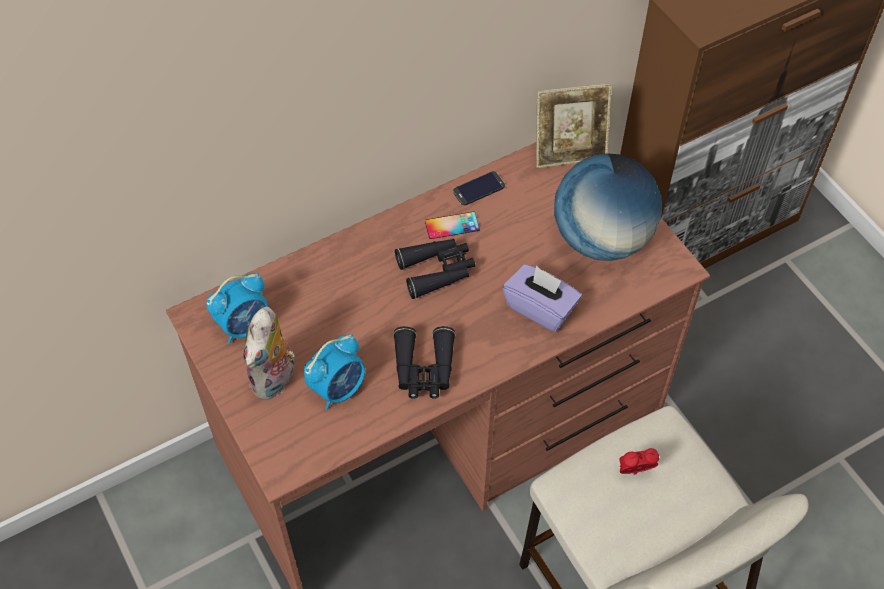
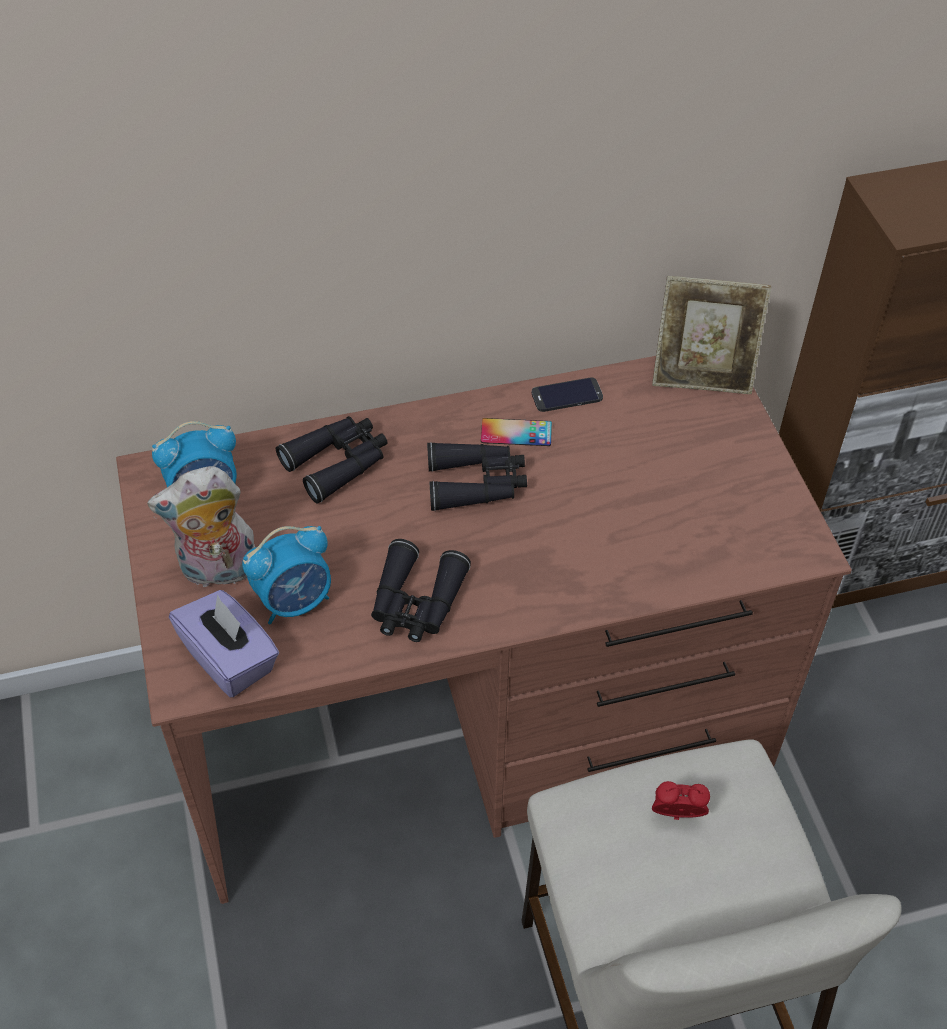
camera: 15 degrees right, 5 degrees down
plush toy [243,307,295,400] -> plush toy turned 45 degrees clockwise [147,466,256,587]
purple tissue box [503,264,582,332] -> purple tissue box moved to [169,590,279,698]
globe [554,153,662,261] -> none
none -> black binoculars [276,416,388,504]

